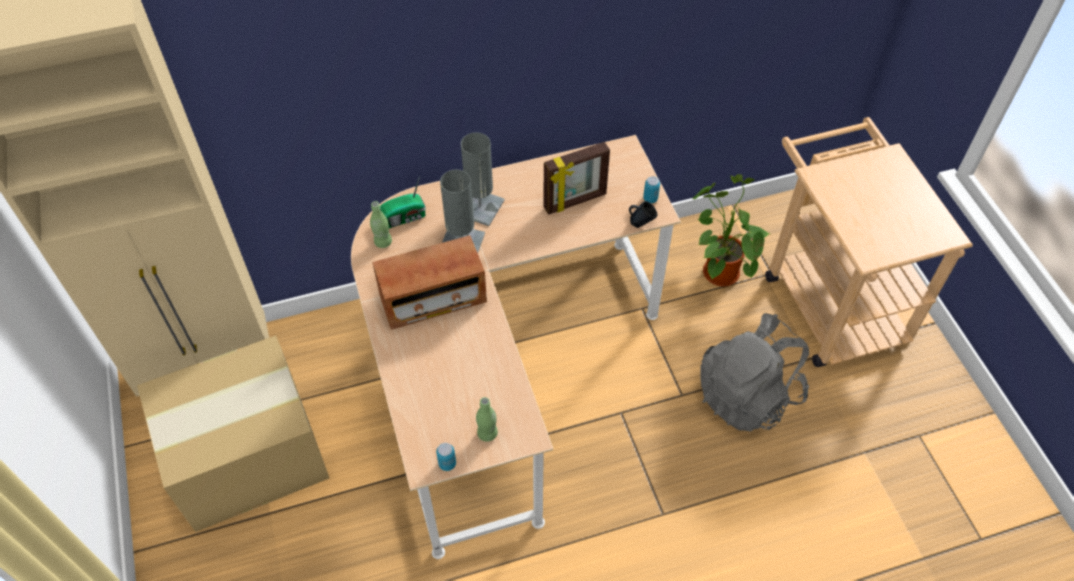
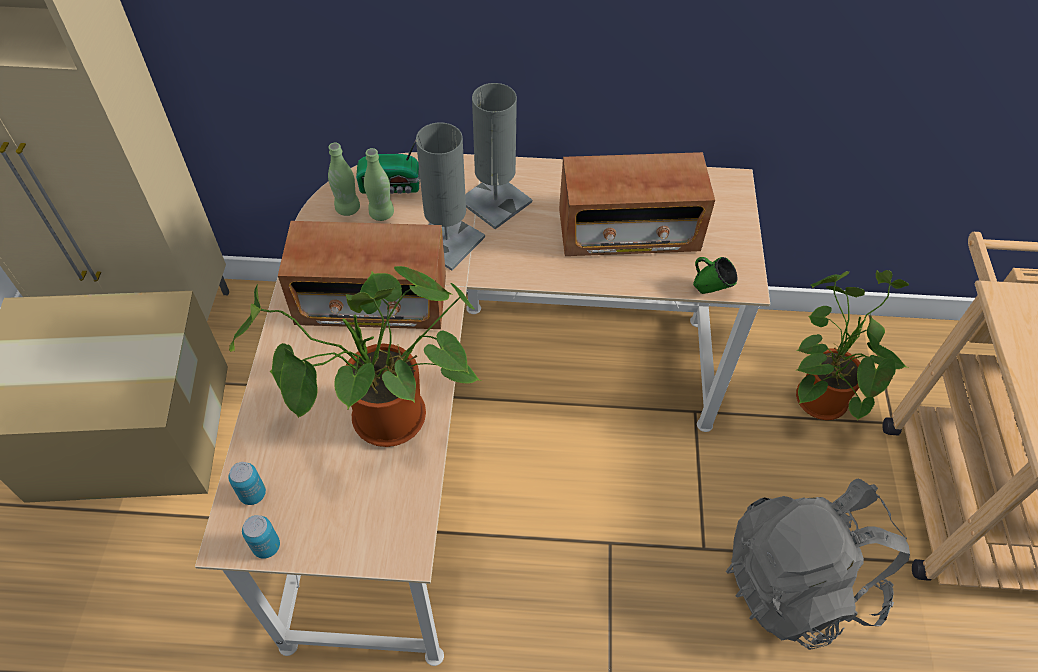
camera: 20 degrees right, 0 degrees up
green bottle [476,397,498,442] -> green bottle moved to [364,148,394,221]
picture frame [543,142,610,215] -> radio [559,152,715,256]
blue mug [629,201,657,228] -> green mug [693,257,737,294]
can [643,176,660,203] -> can moved to [228,462,266,505]
none -> potted plant [229,266,481,447]

